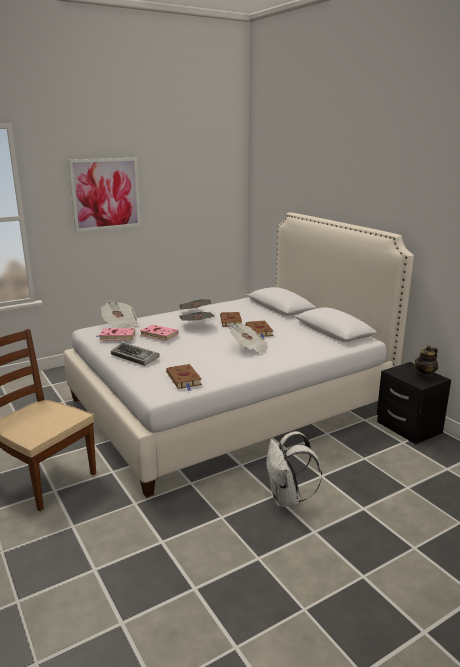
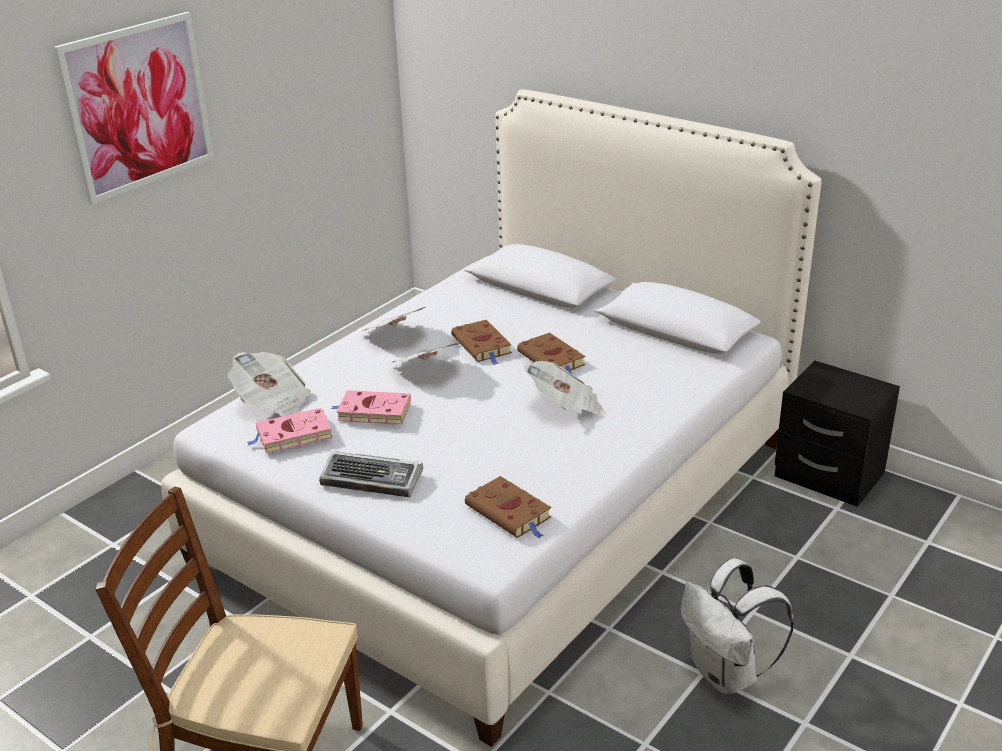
camera: 20 degrees left, 10 degrees up
teapot [415,345,438,379] -> none

